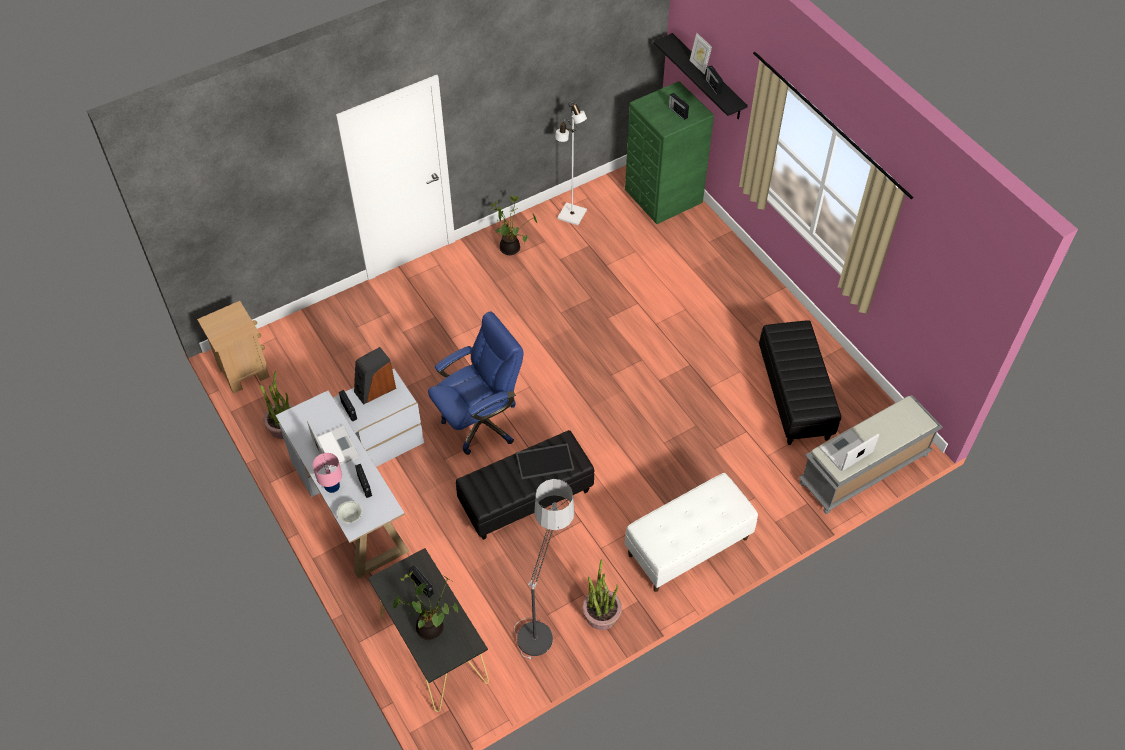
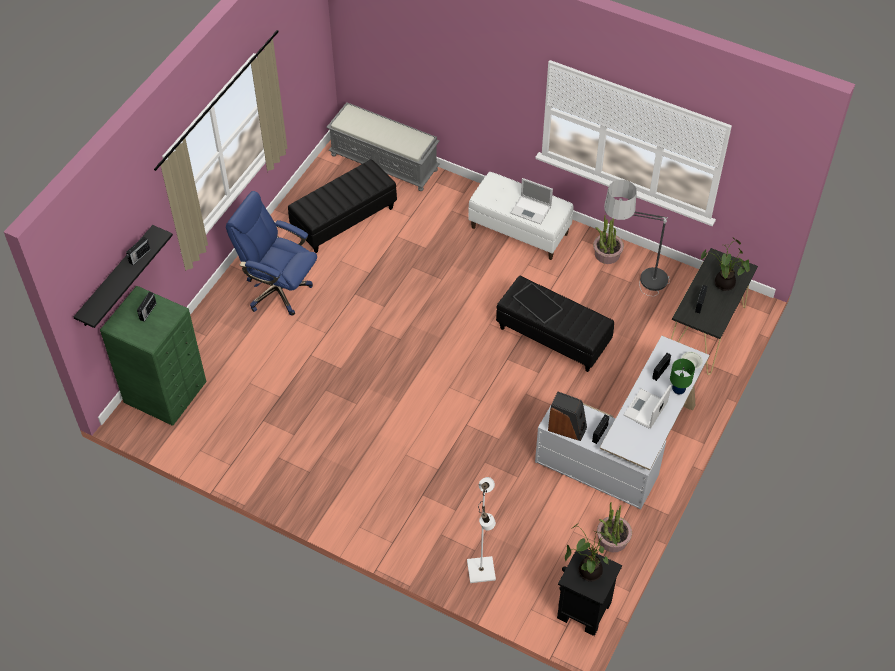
camera: 120 degrees left, 0 degrees up
beige nightstand [197,301,270,394] -> black nightstand [557,549,622,636]
pink table lamp [313,453,342,493] -> green table lamp [670,359,695,394]
blue office chair [428,311,524,455] -> blue office chair moved to [226,191,317,316]
potted plant [491,195,538,255] -> potted plant moved to [565,523,617,581]
white floor lamp [555,102,587,225] -> white floor lamp moved to [467,477,496,583]
picture frame [690,33,712,75] -> none
laptop [820,429,879,471] -> laptop moved to [511,178,553,224]

